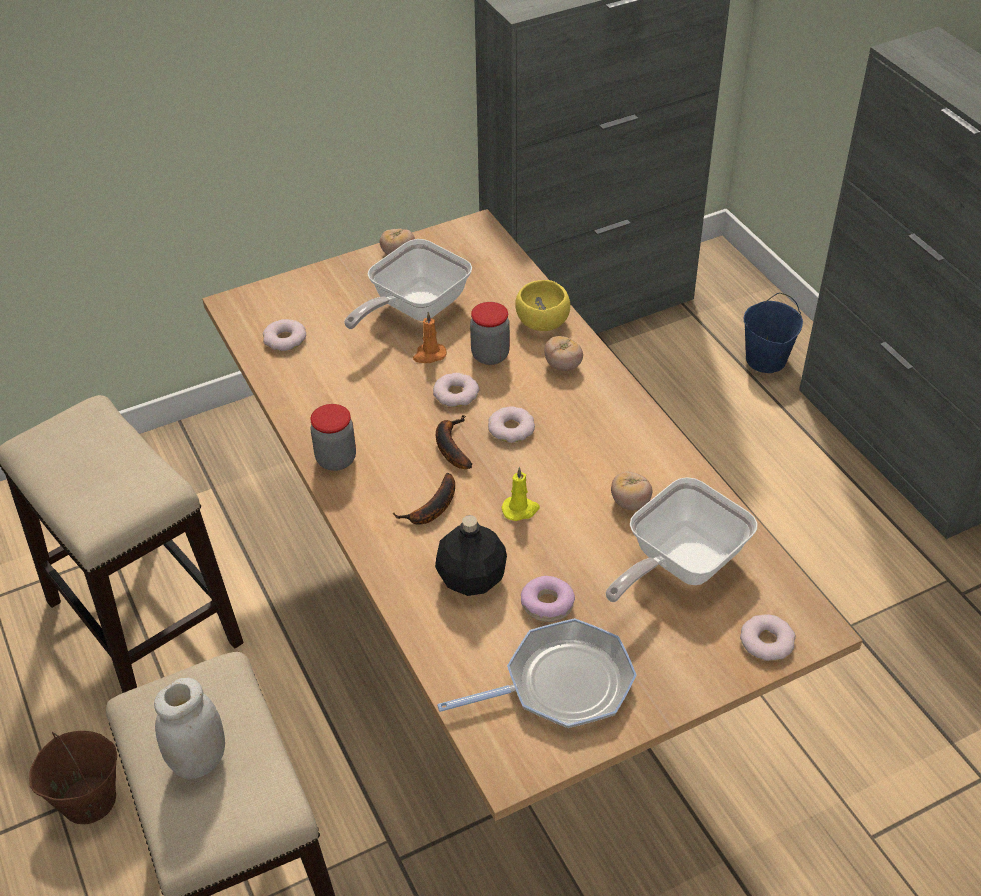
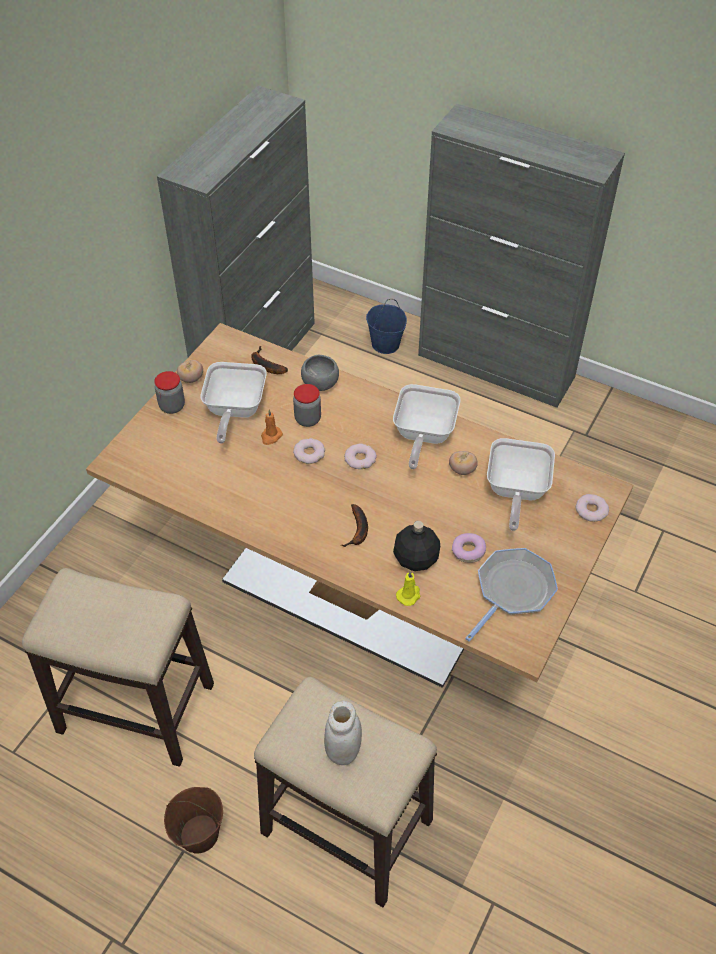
camera: 35 degrees left, 5 degrees up
donut [263,319,306,351] -> none
jar [310,404,356,471] -> jar moved to [154,371,185,414]
banana [436,415,472,469] -> banana moved to [251,346,288,374]
yellow candle [502,467,540,521] -> yellow candle moved to [396,571,420,606]
yellow bowl [515,280,570,331] -> grey bowl [301,355,339,391]
tomato [544,336,583,371] -> none
none -> frying pan [393,384,460,469]

